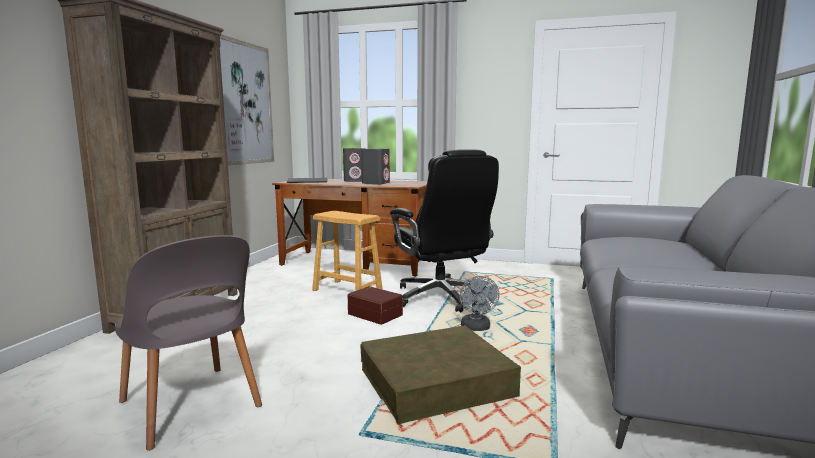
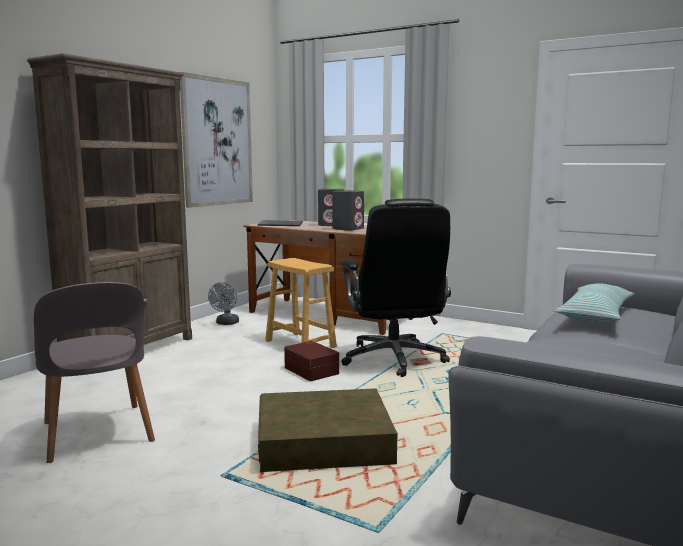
camera: 15 degrees right, 0 degrees up
grey fan [460,276,499,331] -> grey fan moved to [208,282,239,325]
none -> pillow [555,283,634,323]

